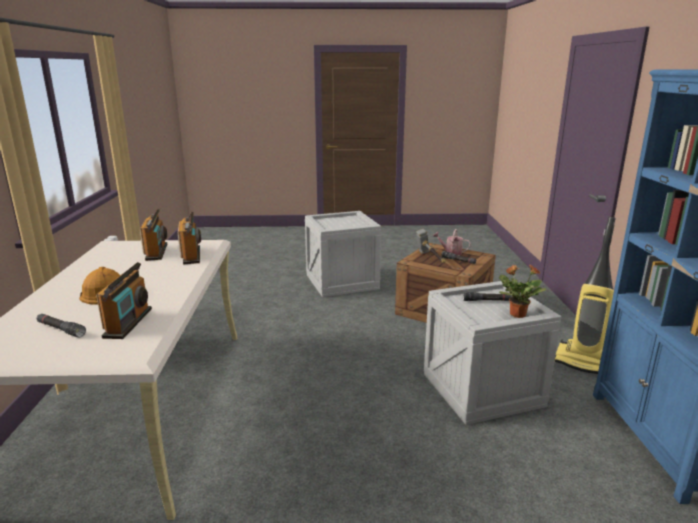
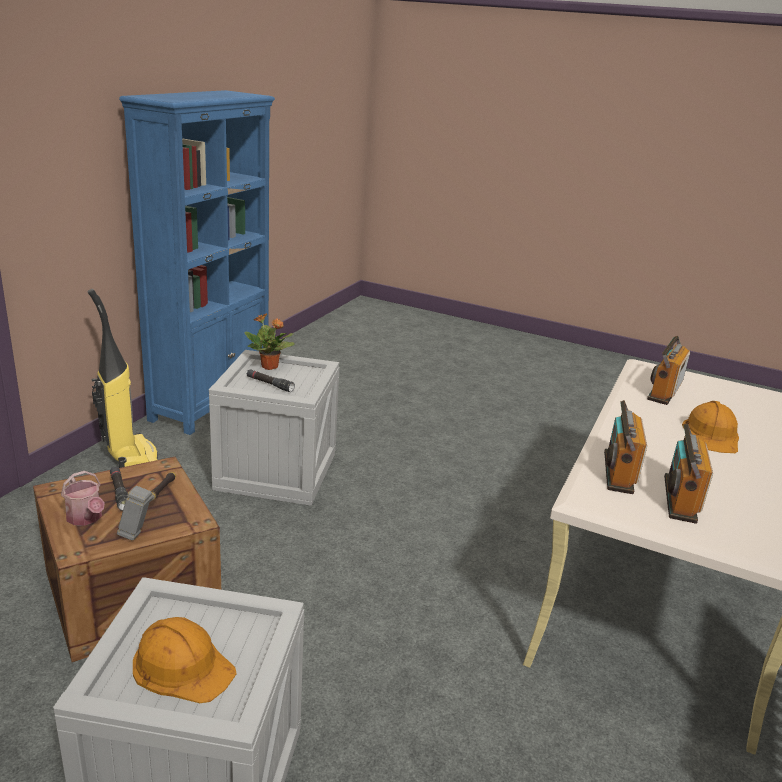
camera: 155 degrees left, 5 degrees up
black flashlight [37,314,86,337] -> none
none -> orange hard hat [133,617,237,703]

